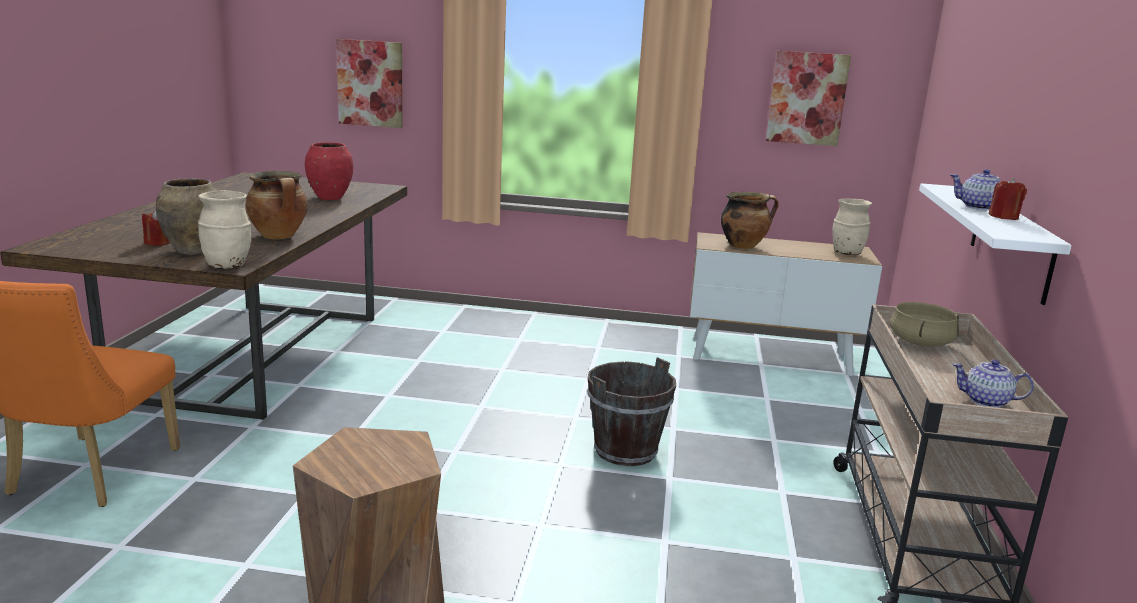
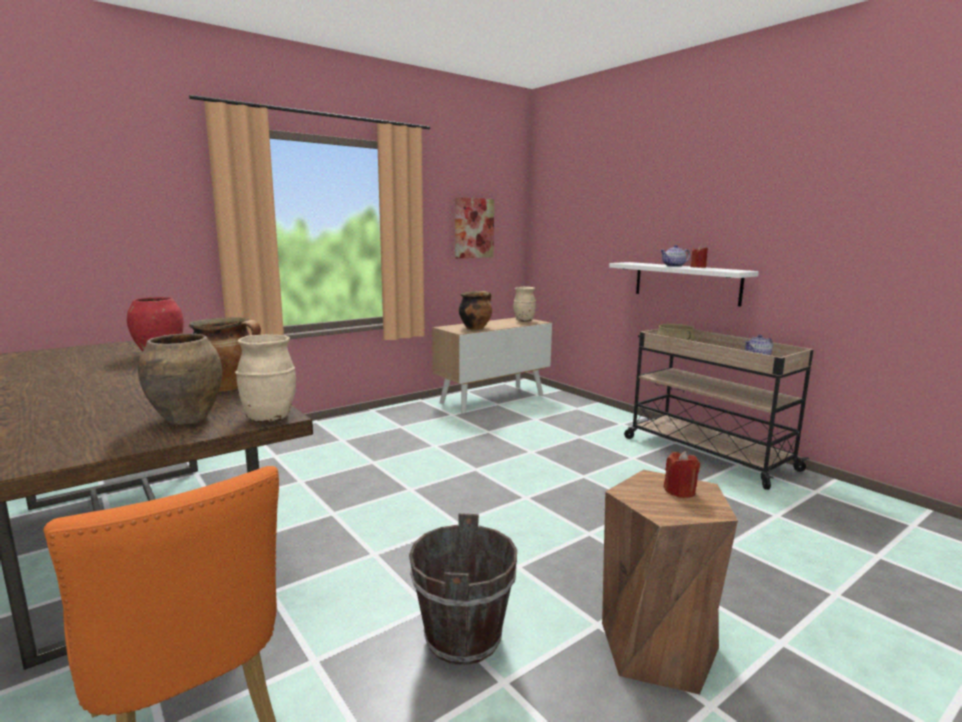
camera: 45 degrees left, 5 degrees down
red candle [142,210,170,246] -> red candle moved to [664,451,700,498]
picture [336,39,403,128] -> none
brown bucket [587,357,676,466] -> brown bucket moved to [409,513,517,665]

